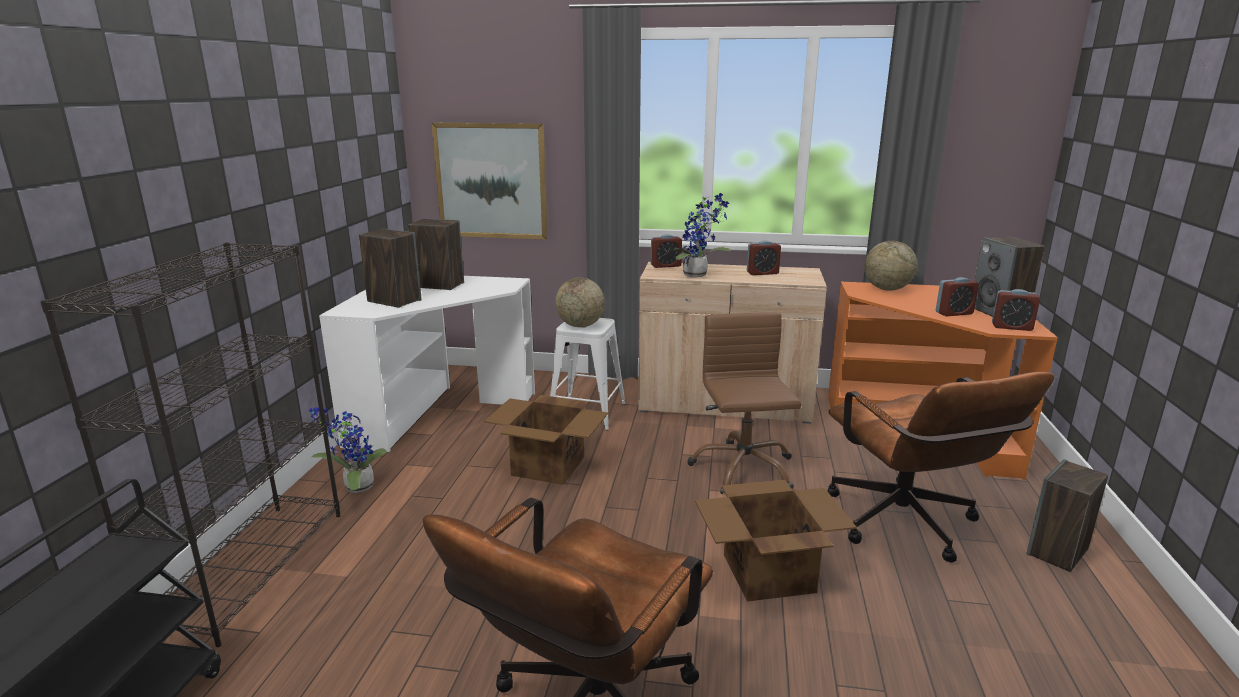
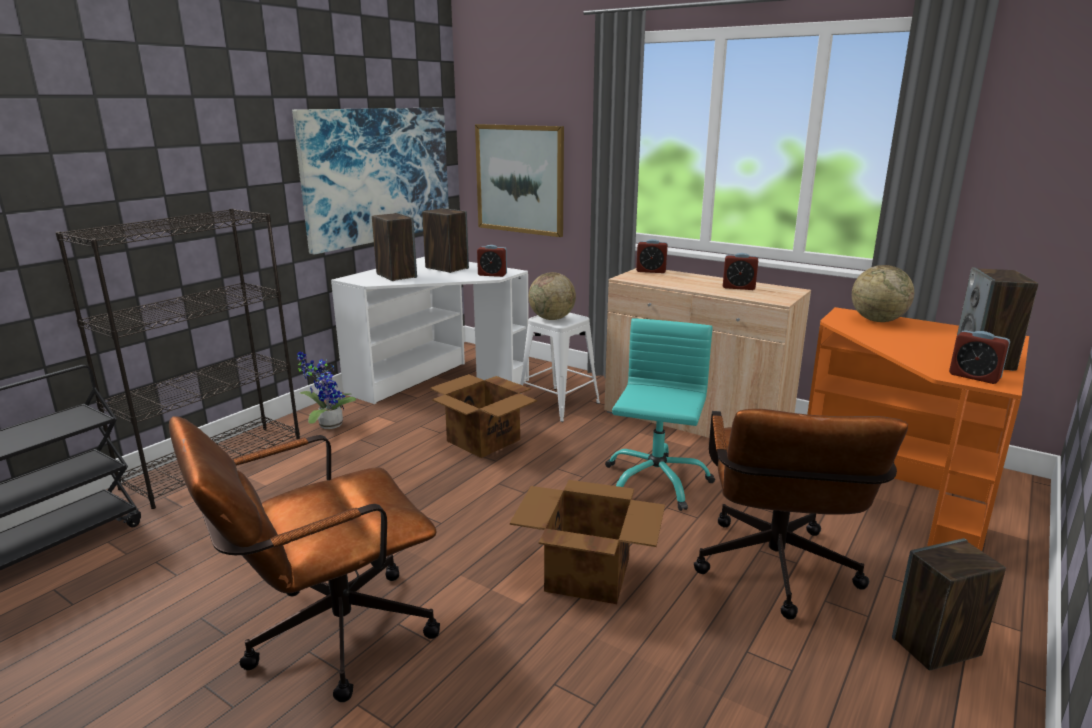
camera: 25 degrees right, 0 degrees up
potted plant [670,193,731,277] -> none
brown office chair [688,312,802,494] -> turquoise office chair [605,318,715,511]
alarm clock [936,277,979,317] -> alarm clock moved to [477,245,507,277]
none -> picture [292,108,449,254]

